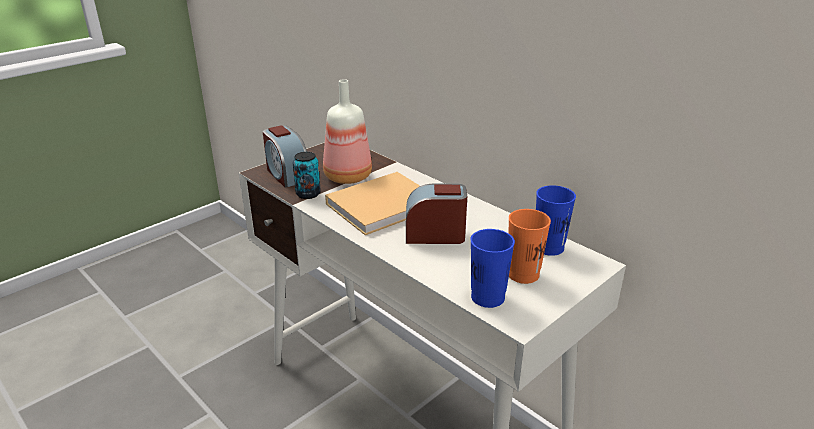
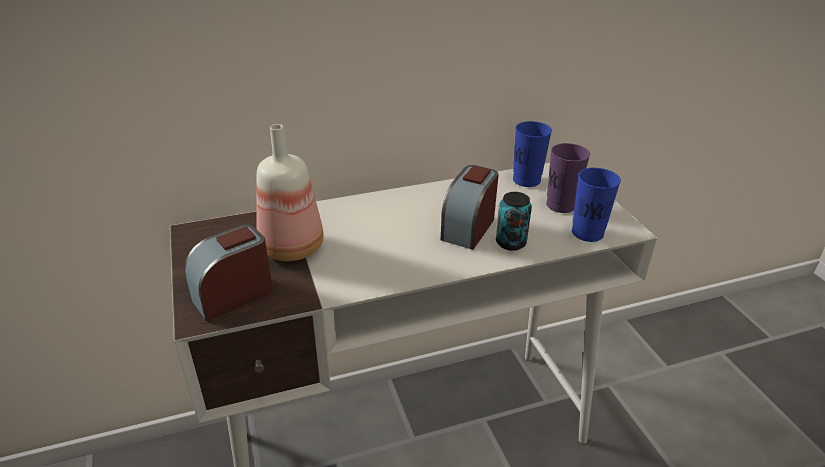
camera: 65 degrees left, 5 degrees up
alarm clock [263,125,307,188] -> alarm clock turned 150 degrees clockwise [184,224,273,321]
can [293,152,321,199] -> can moved to [496,192,532,251]
beige book [325,172,420,235] -> none
orange cup [508,209,551,284] -> purple cup [546,143,590,213]

